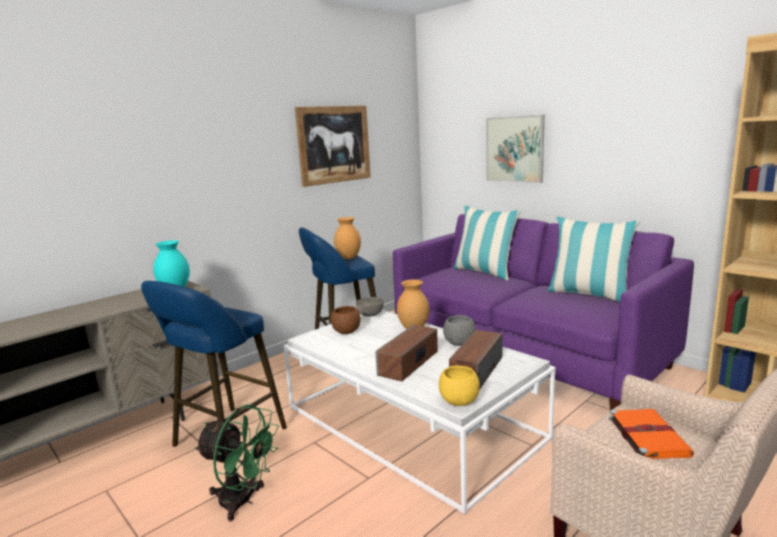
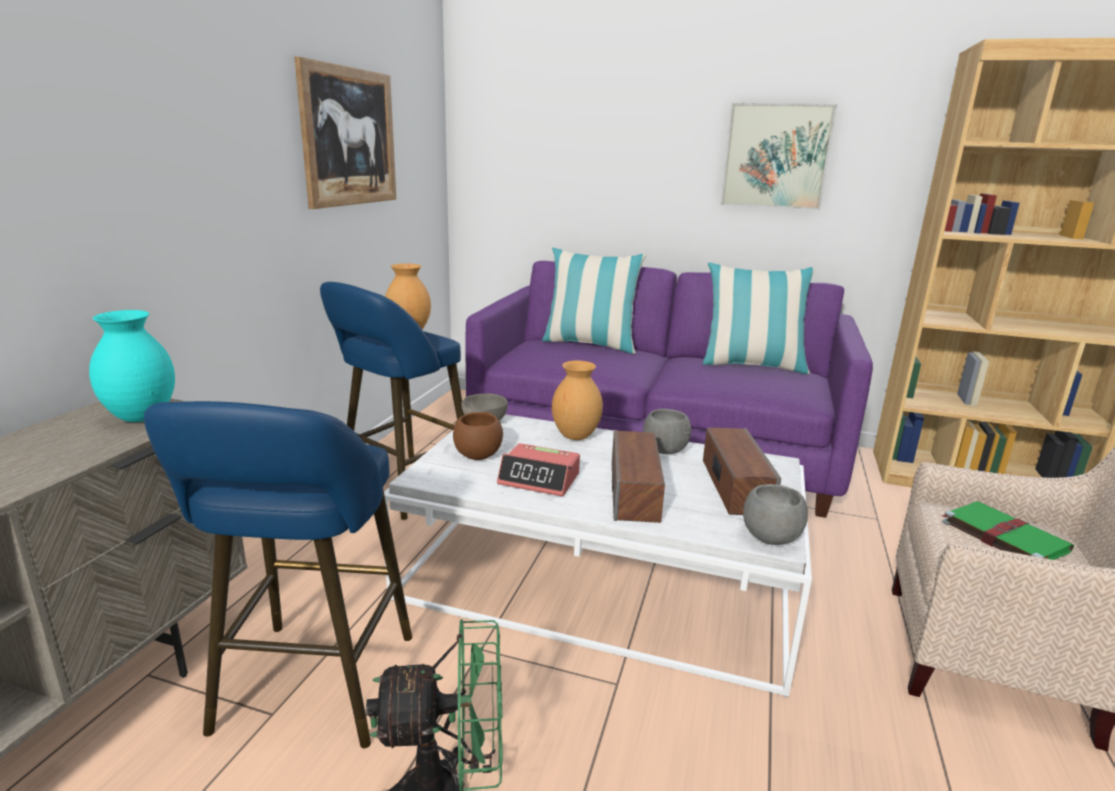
camera: 30 degrees left, 5 degrees up
yellow bowl [439,366,480,406] -> grey bowl [743,484,808,545]
picture [486,115,545,183] -> picture moved to [720,103,837,210]
orange book [609,409,694,459] -> green book [941,501,1074,560]
none -> alarm clock [497,443,580,497]

